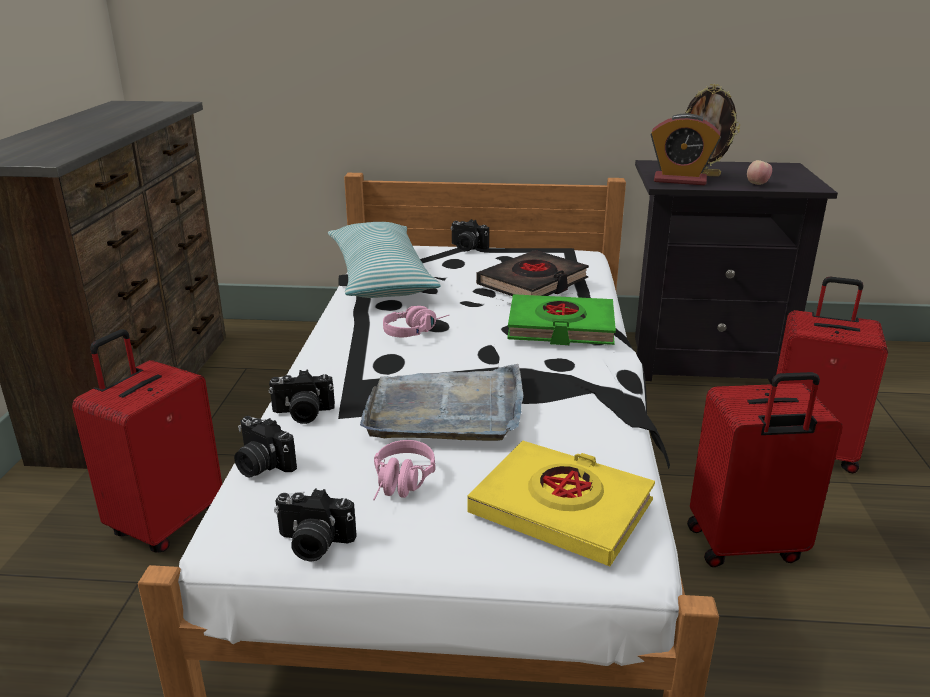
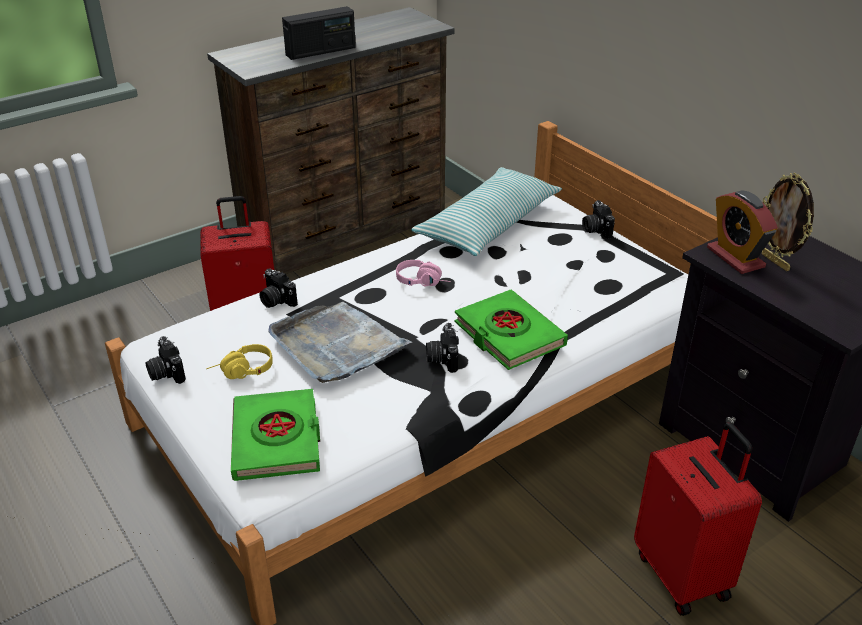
camera: 50 degrees right, 10 degrees up
camera [234,416,297,478] -> camera moved to [426,323,459,373]
pink headphones [373,440,435,500] -> yellow headphones [206,344,273,379]
yellow book [468,440,655,566] -> green book [231,389,320,481]
black book [476,250,589,296] -> none
red suitcase [687,372,843,567] -> none
apple [747,160,772,185] -> none
none -> radio [282,6,356,60]

